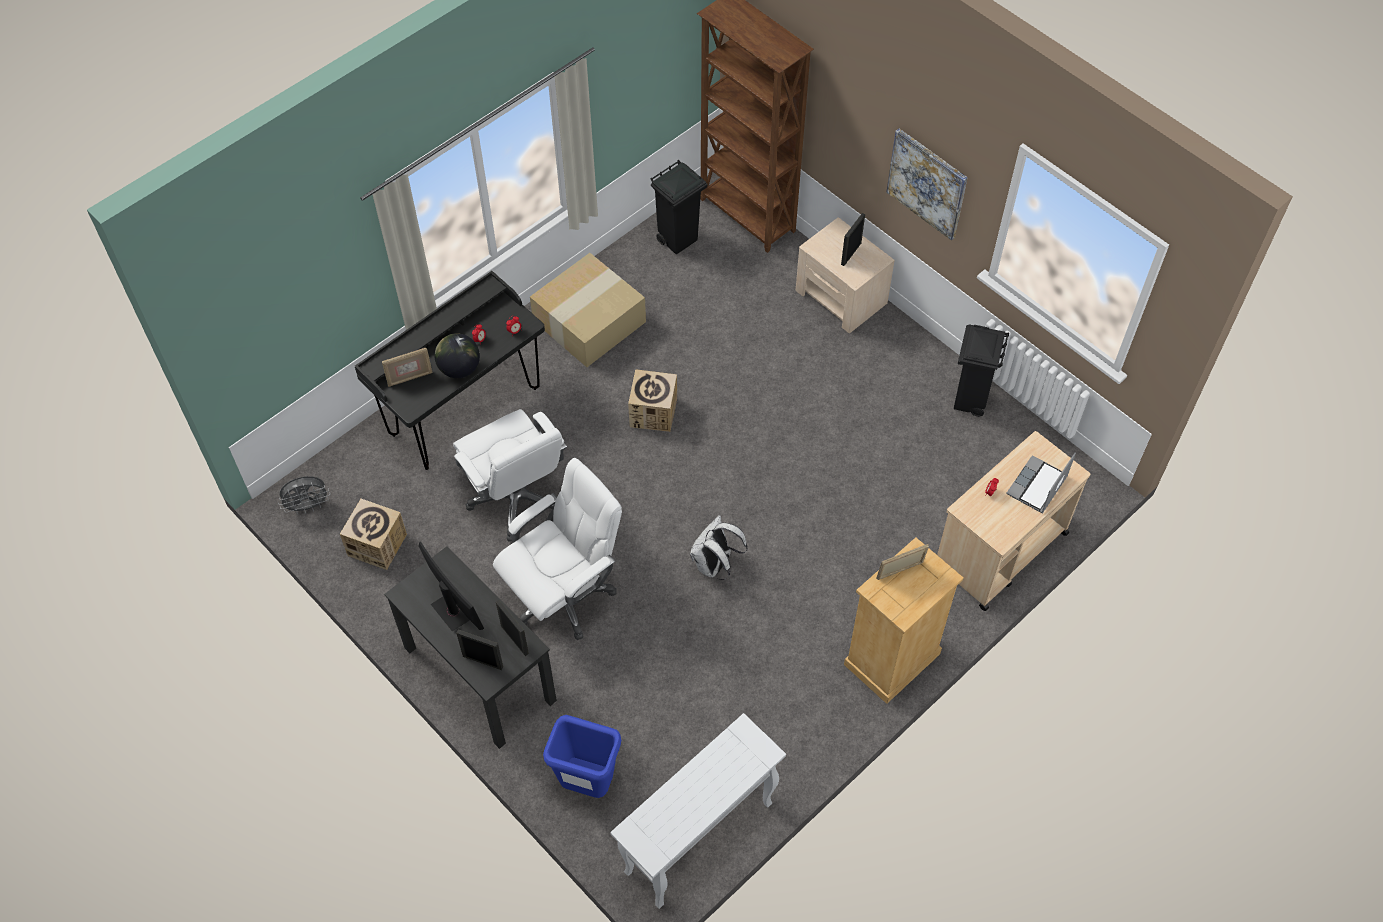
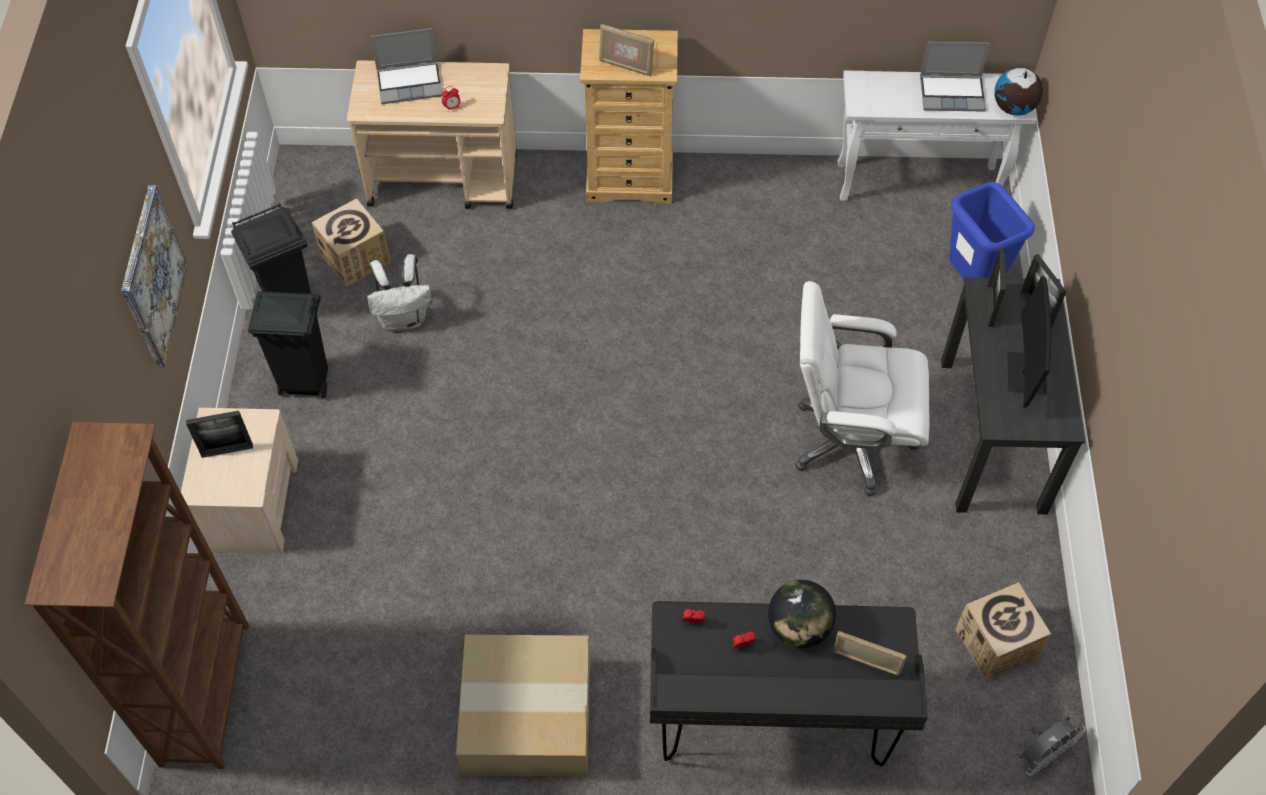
camera: 135 degrees left, 0 degrees up
grey fan [278,476,330,515] -> grey fan turned 120 degrees clockwise [1020,717,1085,776]
white office chair [453,409,567,542] -> none
cardboard box [628,369,677,432] -> cardboard box moved to [312,198,391,287]
black trash can [651,160,707,254] -> black trash can moved to [248,291,328,398]
white backpack [690,515,748,580] -> white backpack moved to [367,254,431,331]
none -> laptop [920,42,991,112]
none -> globe [994,67,1043,115]

